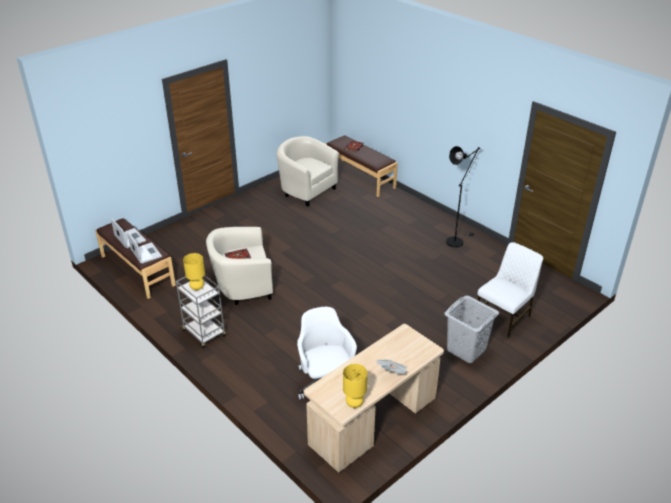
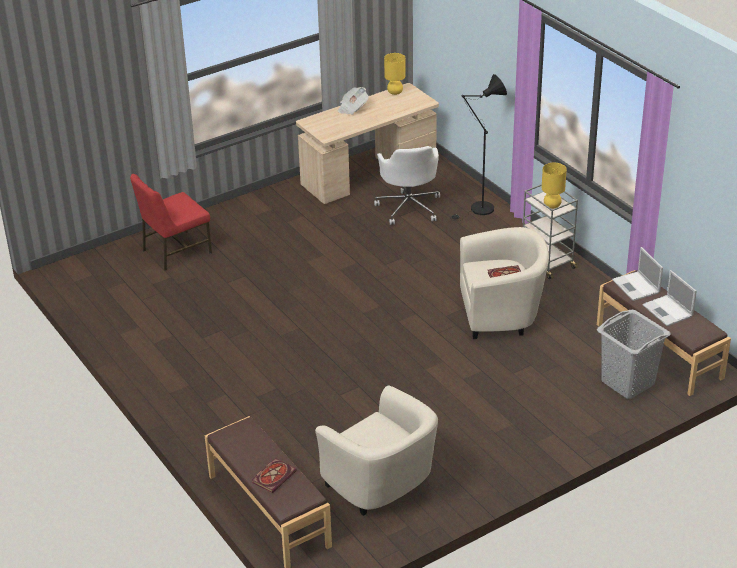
camera: 170 degrees left, 0 degrees up
grey laundry basket [445,296,499,363] -> grey laundry basket moved to [597,310,671,399]
black floor lamp [446,146,481,247] -> black floor lamp moved to [452,74,507,221]
white chair [478,242,543,338] -> red chair [130,174,212,271]

